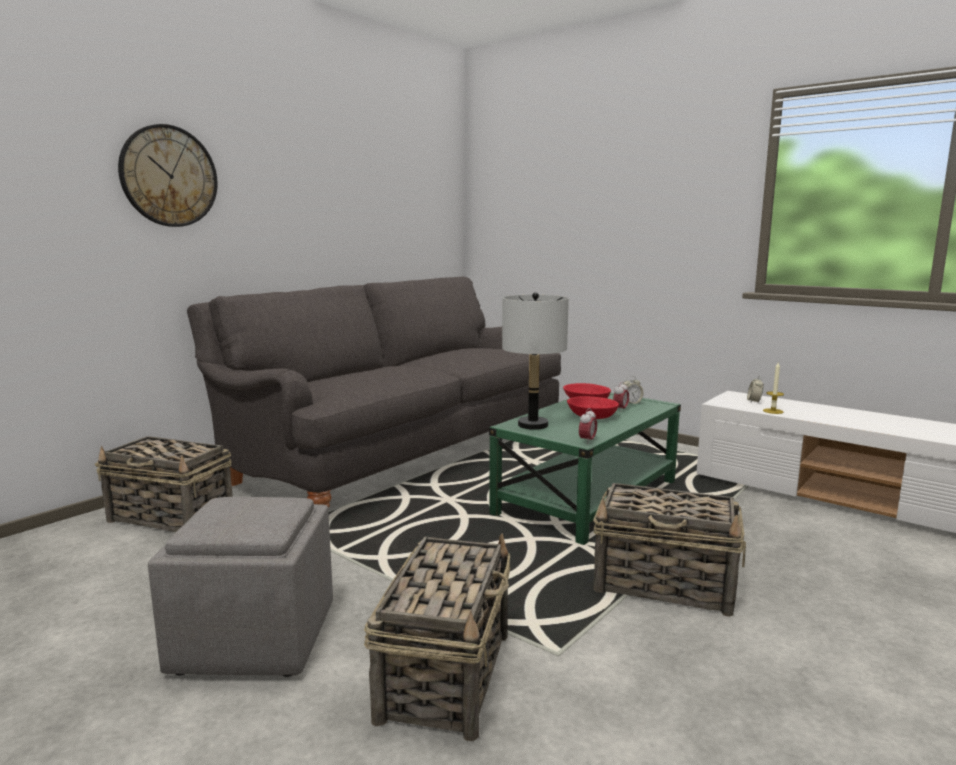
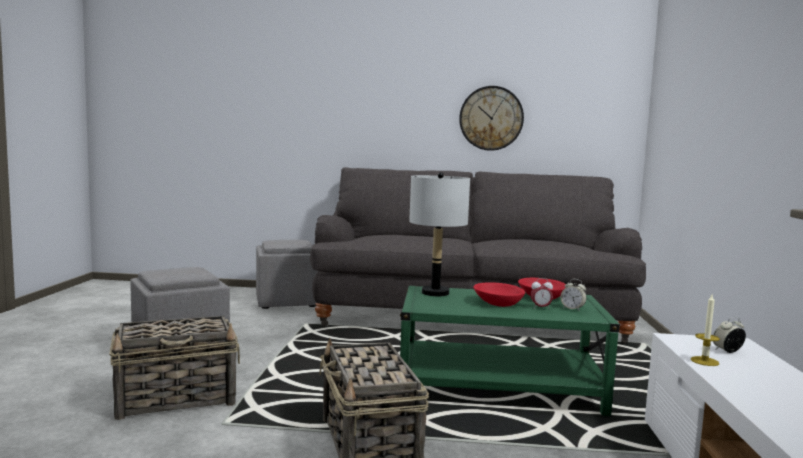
camera: 55 degrees right, 5 degrees down
basket [95,436,233,532] -> grey ottoman [256,240,319,309]
wall clock [118,124,218,227] -> wall clock moved to [459,86,524,151]
alarm clock [579,408,597,441] -> none

